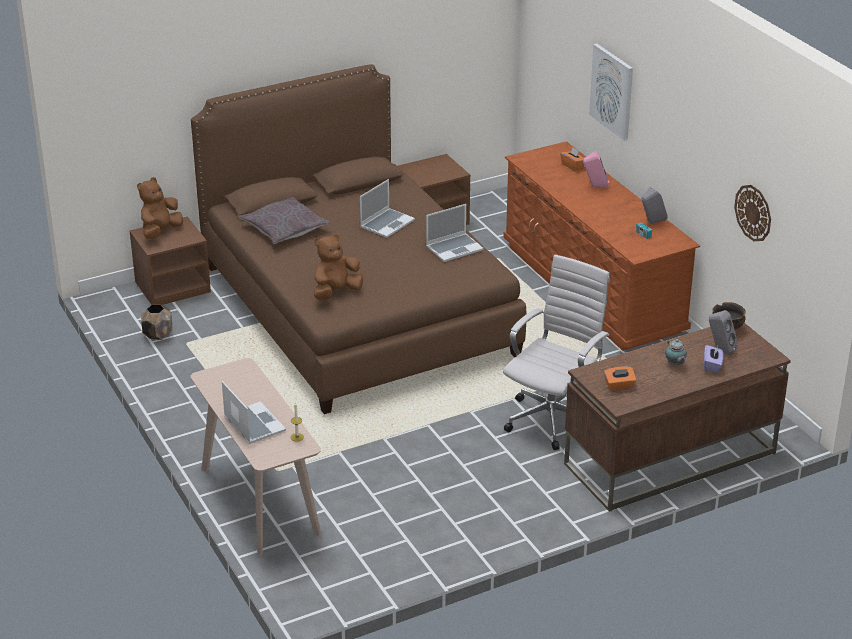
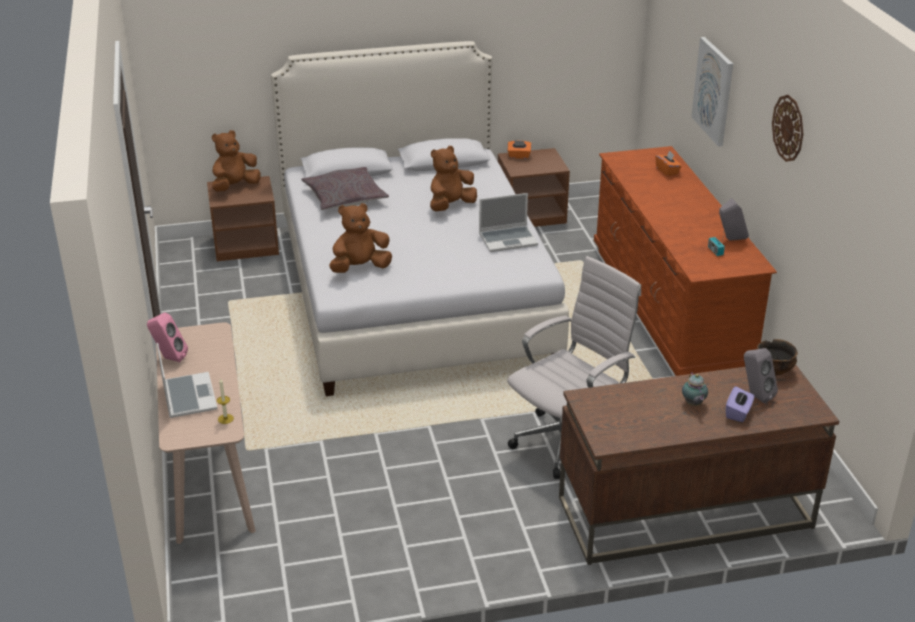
camera: 15 degrees right, 0 degrees up
brown planter [141,305,173,340] -> none
brown bed [191,64,526,414] -> white bed [271,41,569,396]
laptop [360,179,415,238] -> brown plush toy [430,146,477,211]
pink speaker [583,151,609,188] -> pink speaker moved to [147,312,188,362]
orange tissue box [604,367,636,391] -> orange tissue box moved to [508,140,531,159]
wall clock [734,185,771,241] -> wall clock moved to [772,95,803,162]

